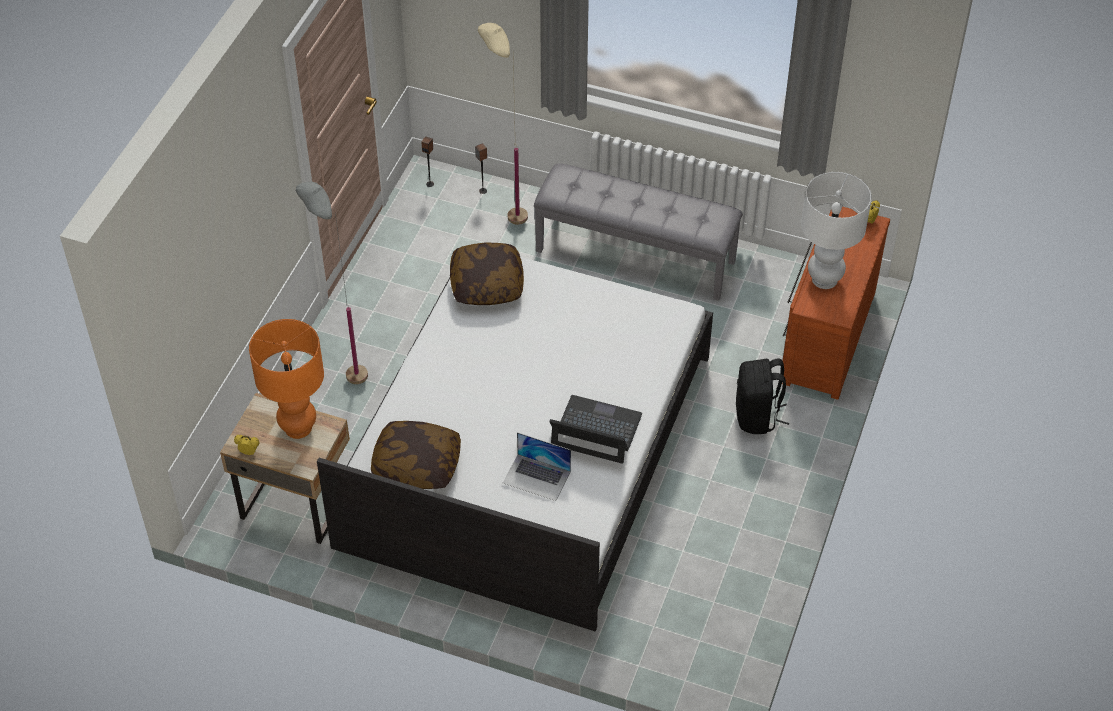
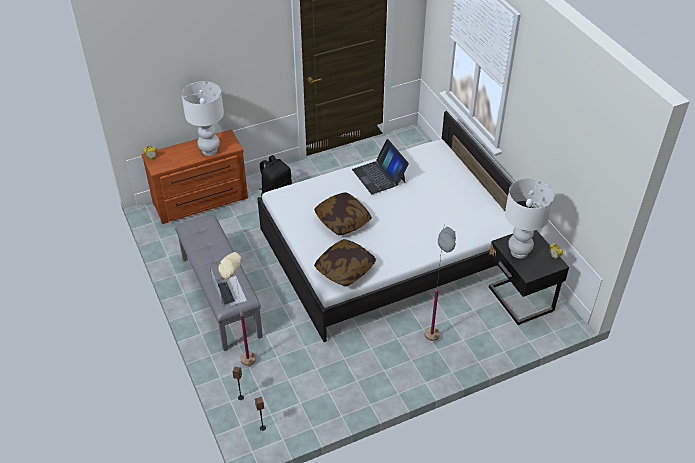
camera: 135 degrees left, 5 degrees down
beige nightstand [220,393,350,544] -> black nightstand [489,230,569,325]
orange table lamp [249,319,324,439] -> white table lamp [505,179,554,259]
pillow [371,421,461,489] -> pillow moved to [314,192,372,235]
laptop [503,432,571,501] -> laptop moved to [210,268,247,308]

